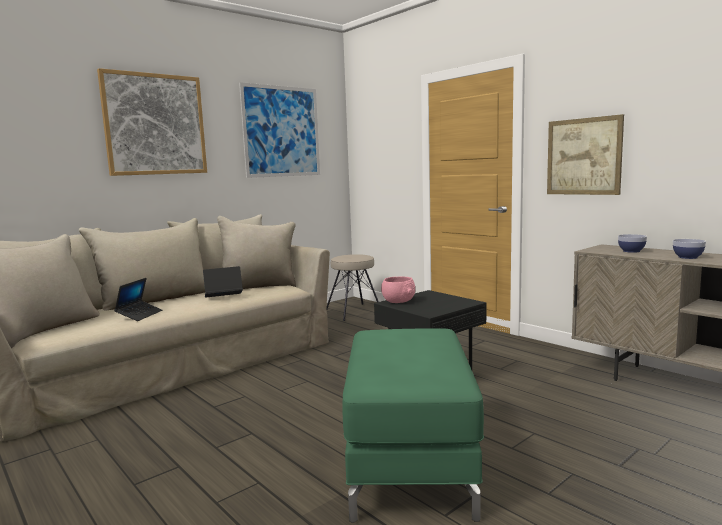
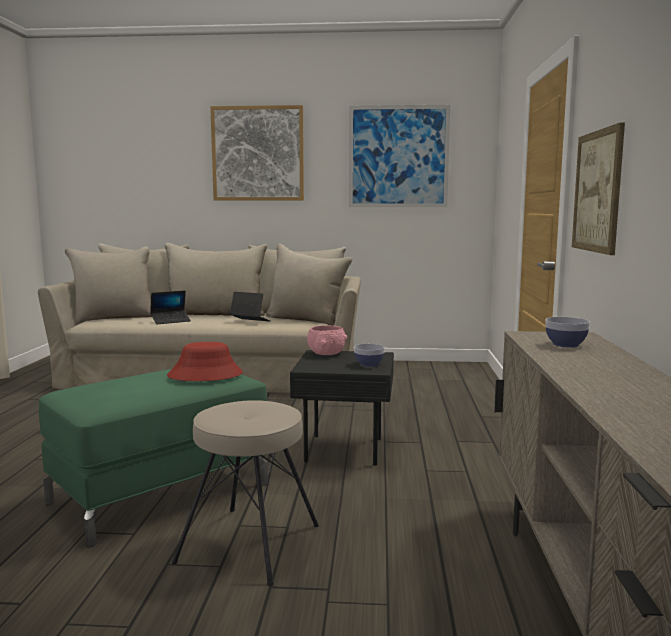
camera: 45 degrees right, 0 degrees up
beige stool [327,254,379,321] -> beige stool moved to [172,400,319,586]
bowl [673,239,706,259] -> bowl moved to [354,344,385,367]
none -> red hat [167,342,243,381]

